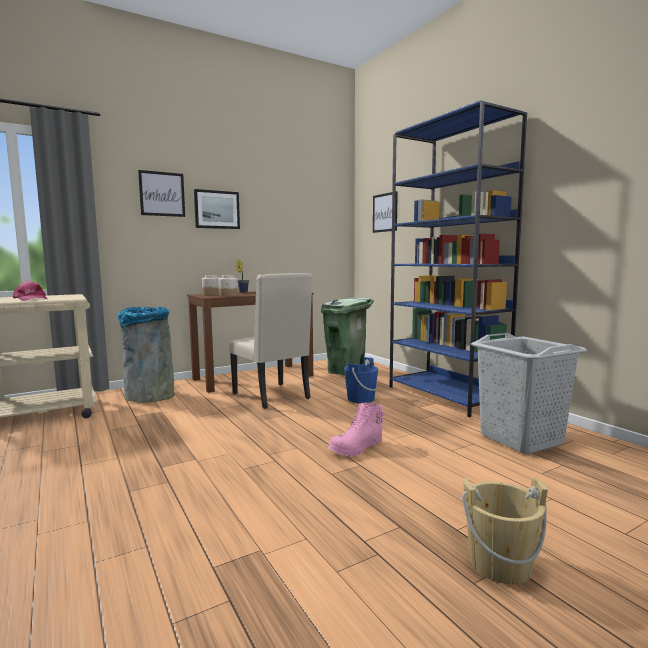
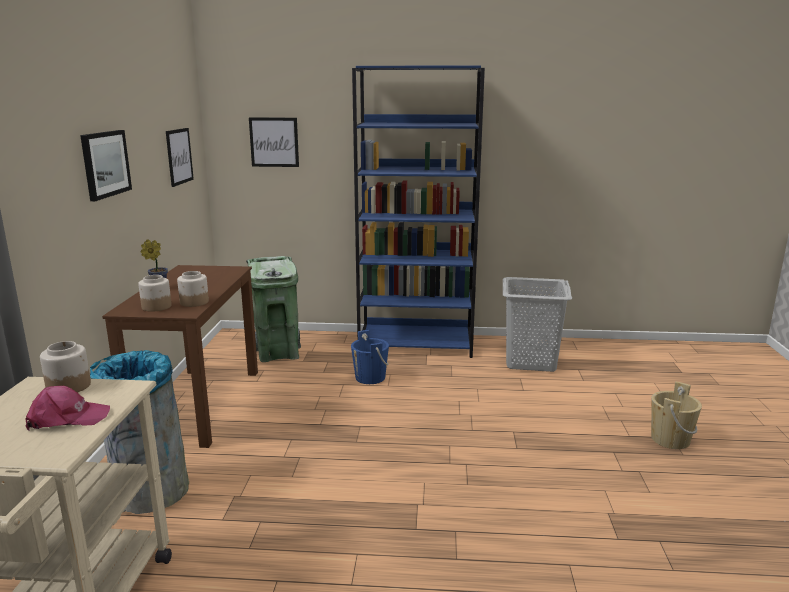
camera: 55 degrees left, 10 degrees up
picture [138,170,185,217] -> picture moved to [166,128,194,187]
beige chair [229,273,313,409] -> none
pink boot [328,403,385,457] -> none
none -> jar [40,341,91,393]

